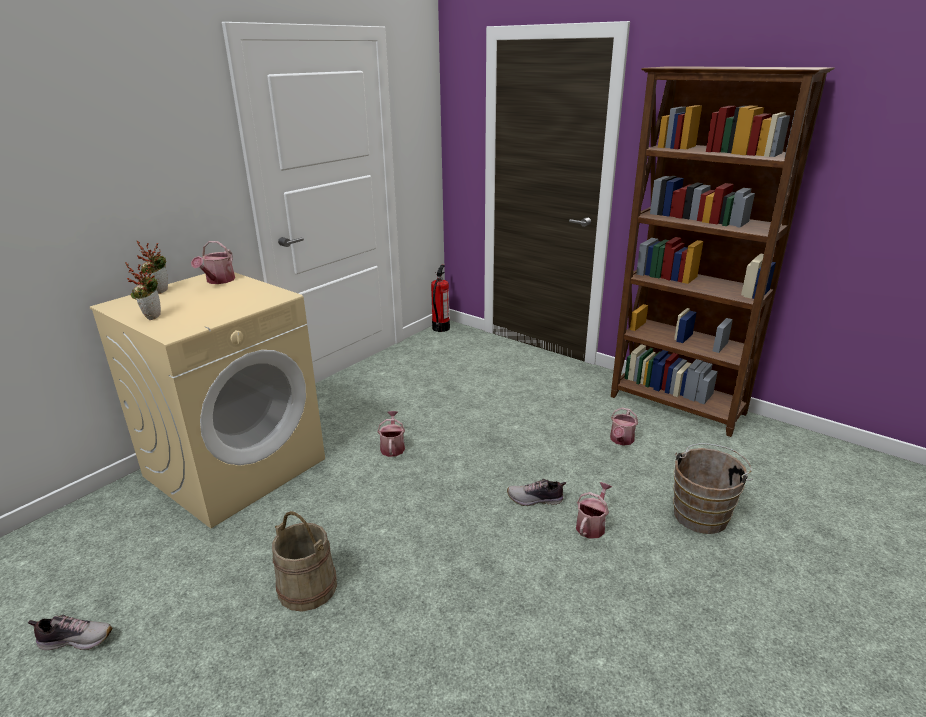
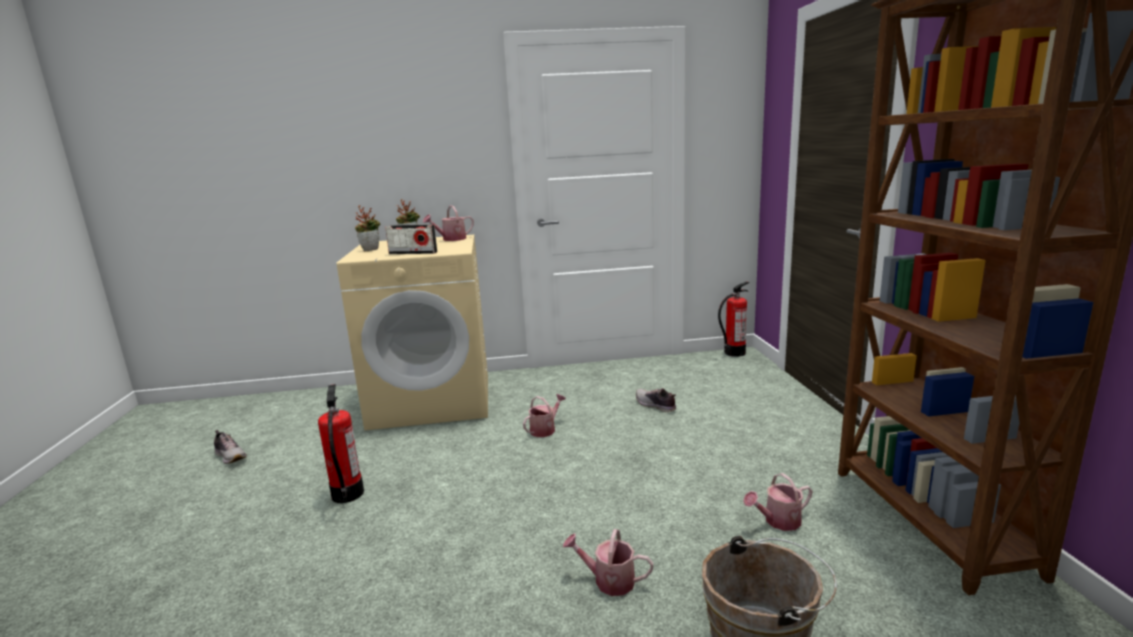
camera: 45 degrees right, 10 degrees down
beige bucket [272,511,337,612] -> fire extinguisher [318,384,364,503]
shoe [507,479,566,506] -> shoe moved to [636,388,676,412]
watering can [576,482,612,539] -> watering can turned 150 degrees counterclockwise [563,529,653,596]
none -> radio [385,224,437,254]

